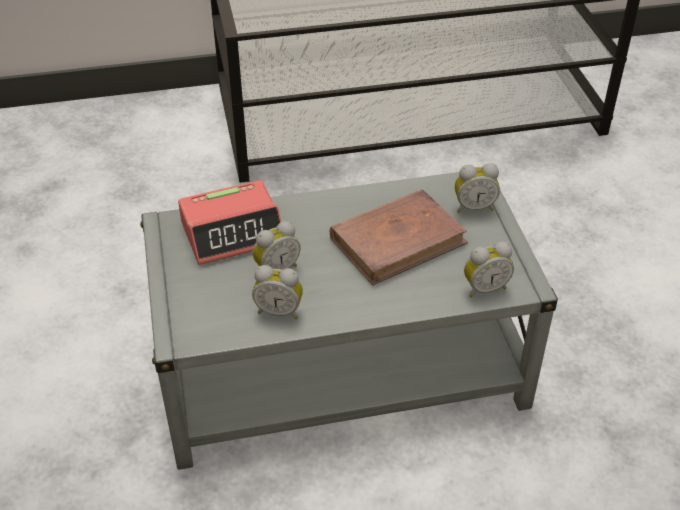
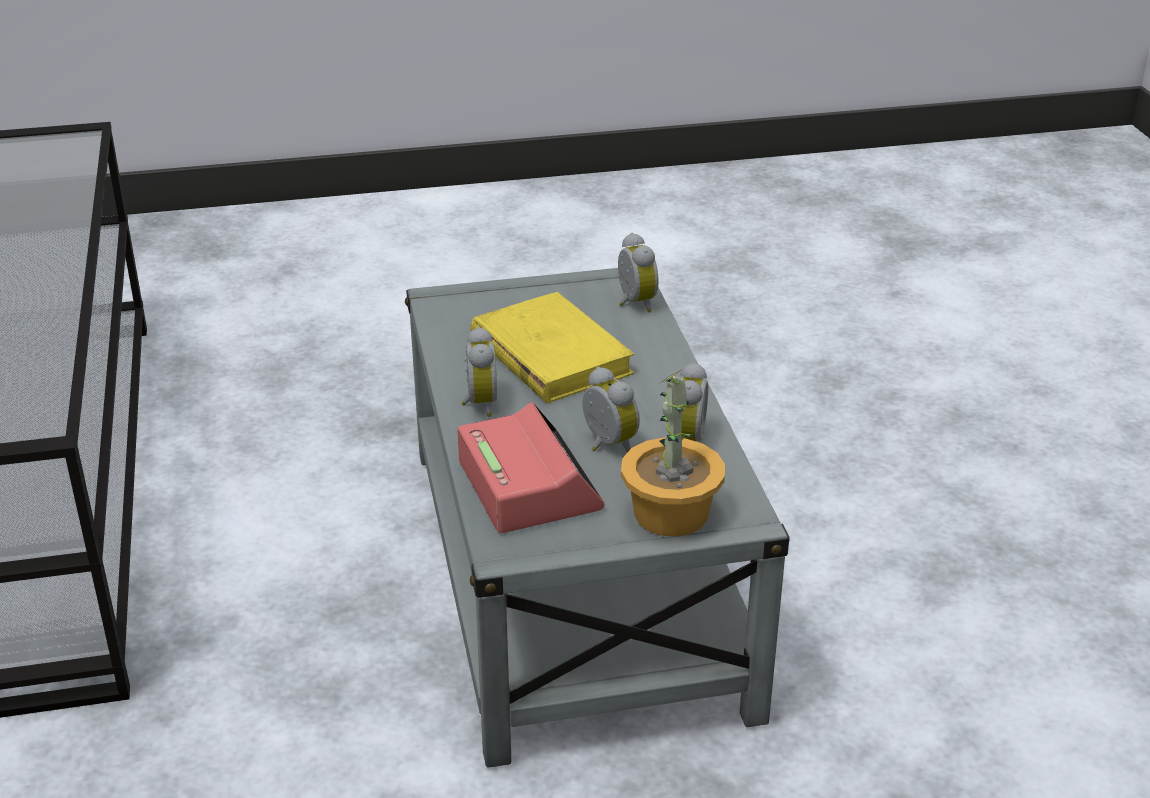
camera: 90 degrees left, 10 degrees down
brown book [330,189,468,285] -> yellow book [471,292,634,403]
alarm clock [455,163,500,213] -> alarm clock moved to [461,327,497,417]
none -> potted plant [621,369,725,537]

